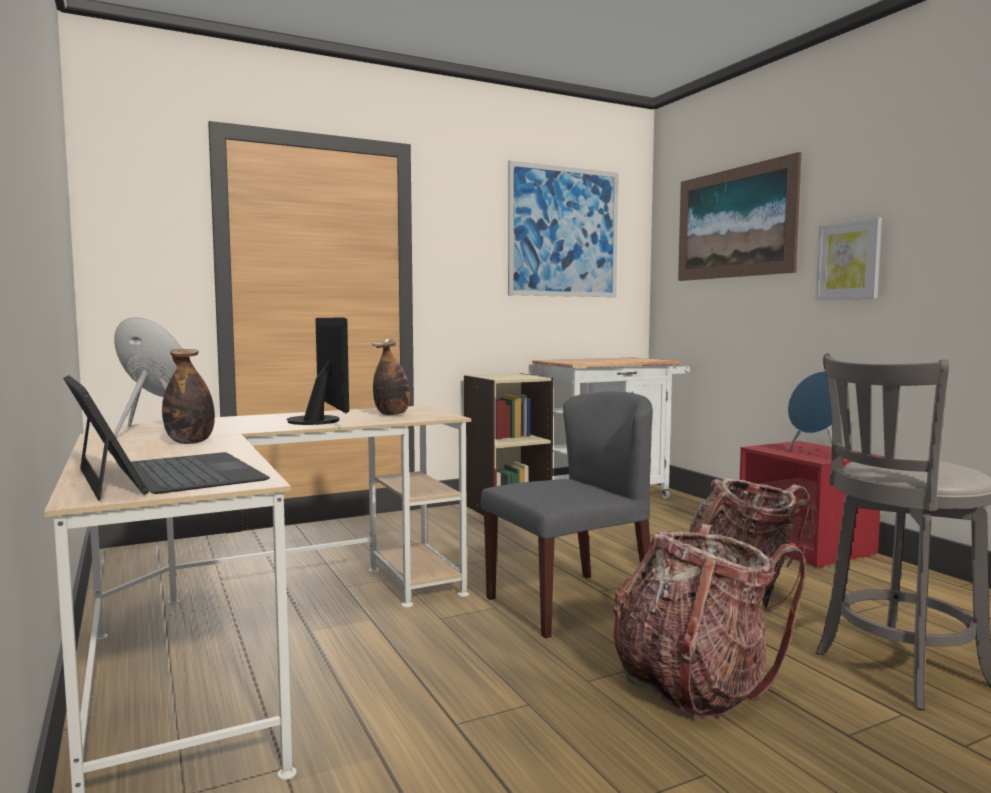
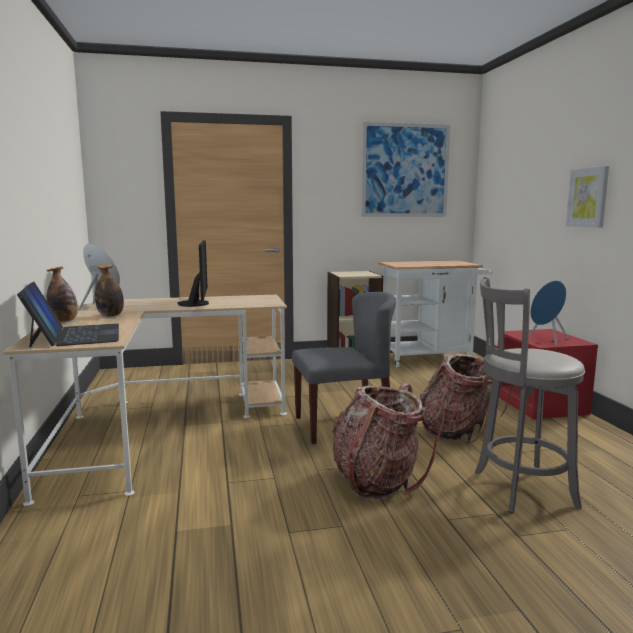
camera: 15 degrees right, 5 degrees up
bottle [373,342,410,415] -> bottle moved to [46,267,78,322]
picture [678,152,802,281] -> none

